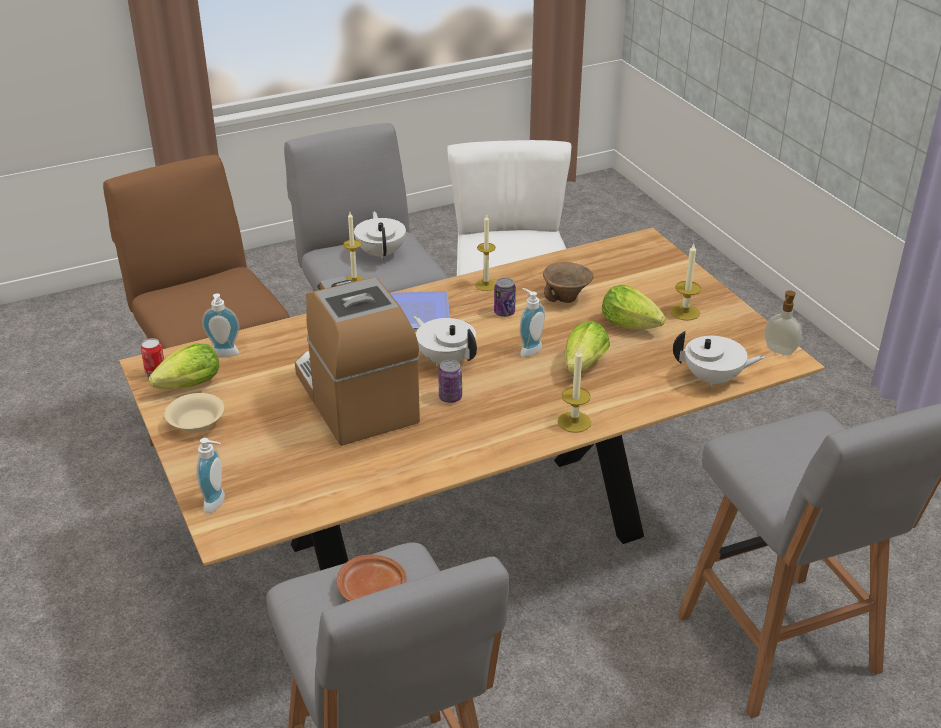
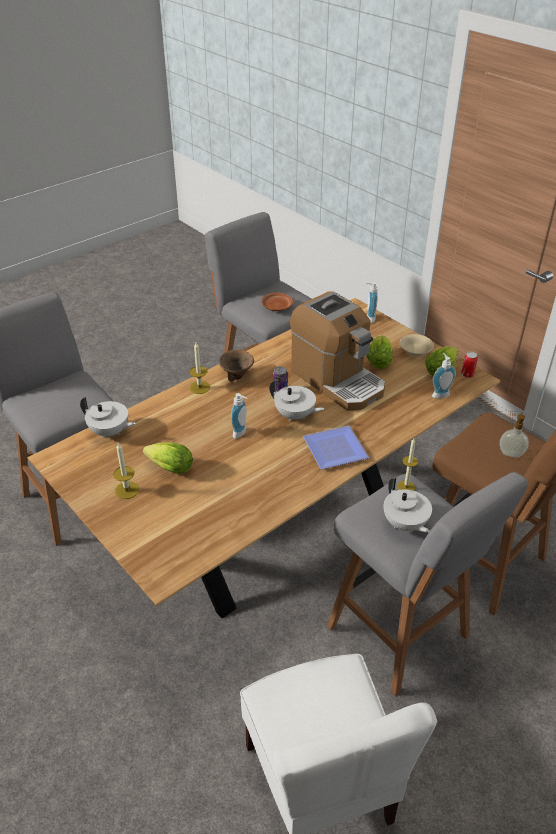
camera: 165 degrees right, 5 degrees up
candle [475,215,496,291] -> none
can [494,278,516,317] -> none
brown bowl [543,262,594,303] -> brown bowl moved to [219,349,254,382]
lettuce [565,321,610,373] -> lettuce moved to [366,335,393,369]
white teapot [673,331,765,389] -> white teapot turned 150 degrees counterclockwise [80,397,136,439]
soap dispenser [765,290,802,355] -> soap dispenser moved to [500,412,529,458]

